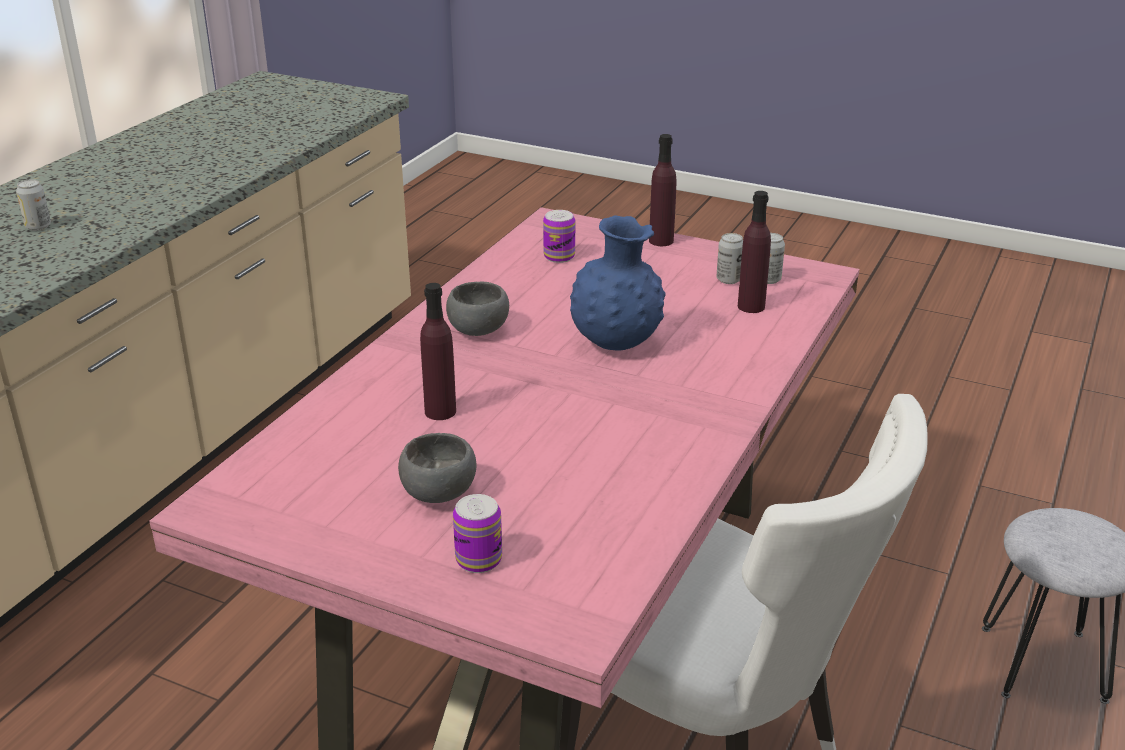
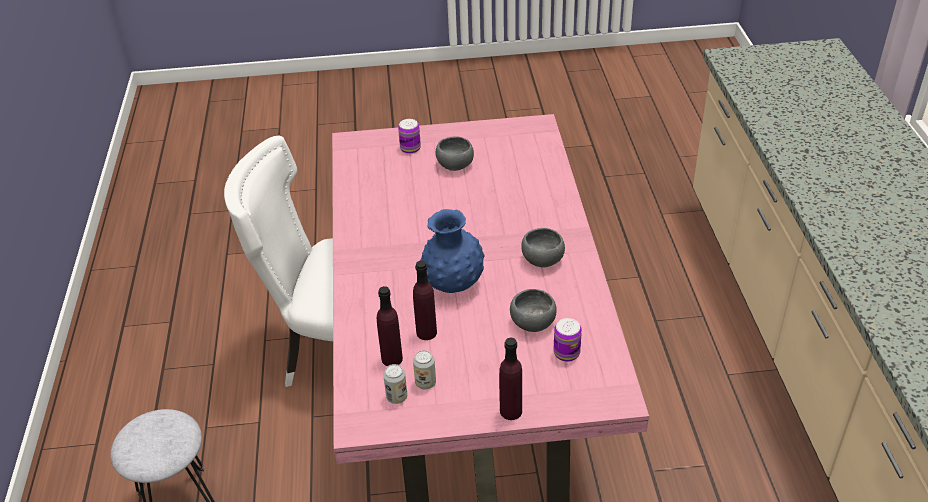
camera: 150 degrees right, 10 degrees up
can [16,179,51,231] -> none
purple bottle [420,283,456,420] -> purple bottle moved to [413,261,437,340]
none -> grey bowl [510,289,557,332]

